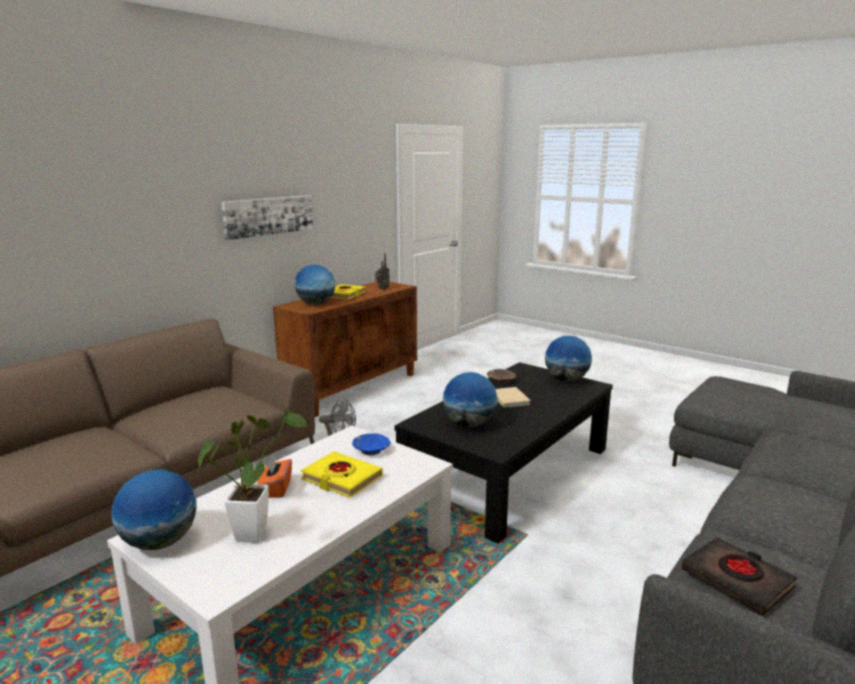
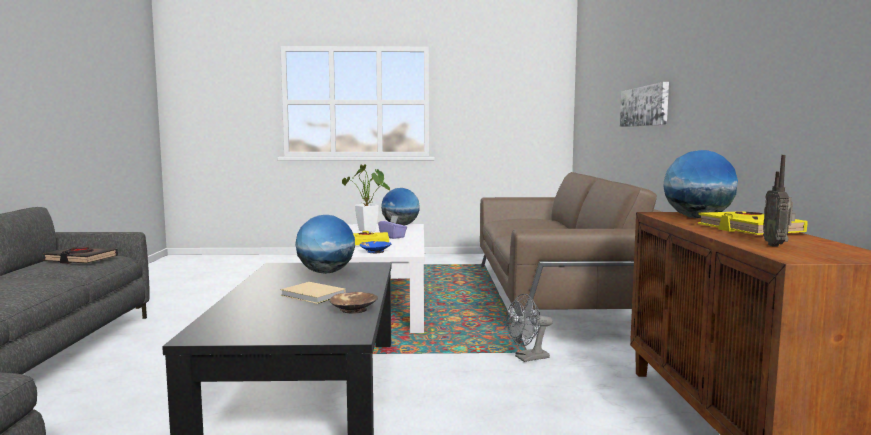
camera: 140 degrees right, 10 degrees down
picture [221,195,313,240] -> picture moved to [620,82,669,127]
orange tissue box [257,456,292,498] -> purple tissue box [378,215,407,239]
globe [545,336,592,381] -> none

